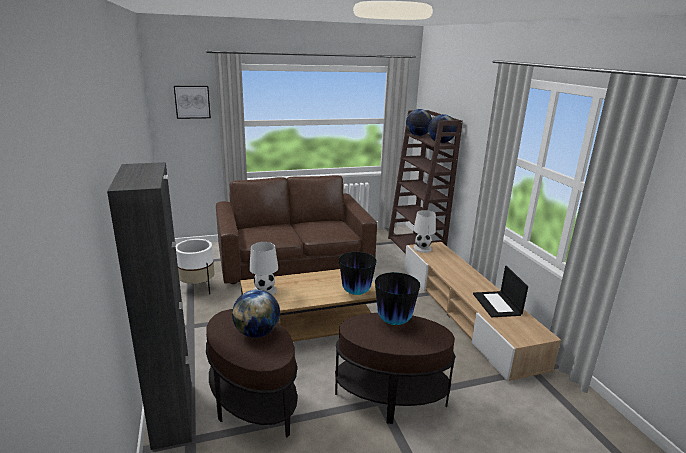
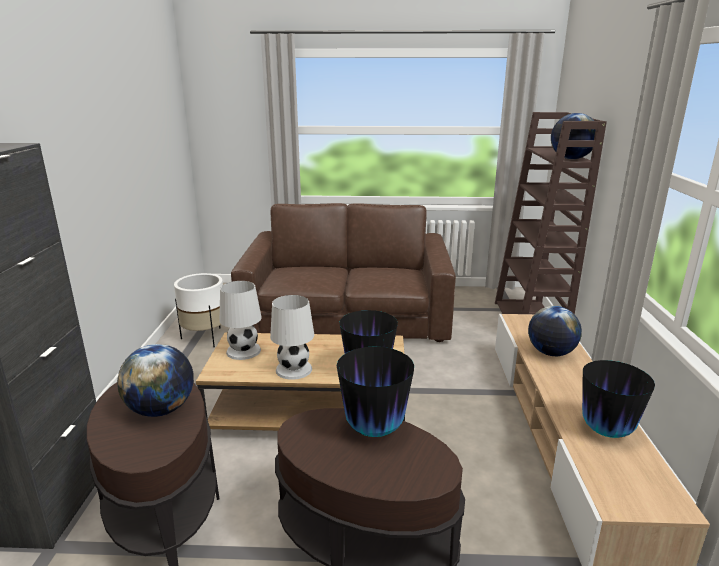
camera: 20 degrees right, 0 degrees up
picture [174,86,211,119] -> none
globe [406,109,432,136] -> globe moved to [528,306,582,356]
white table lamp [413,210,436,253] -> white table lamp moved to [270,295,314,380]
laptop [473,266,528,317] -> vase [582,360,655,438]

